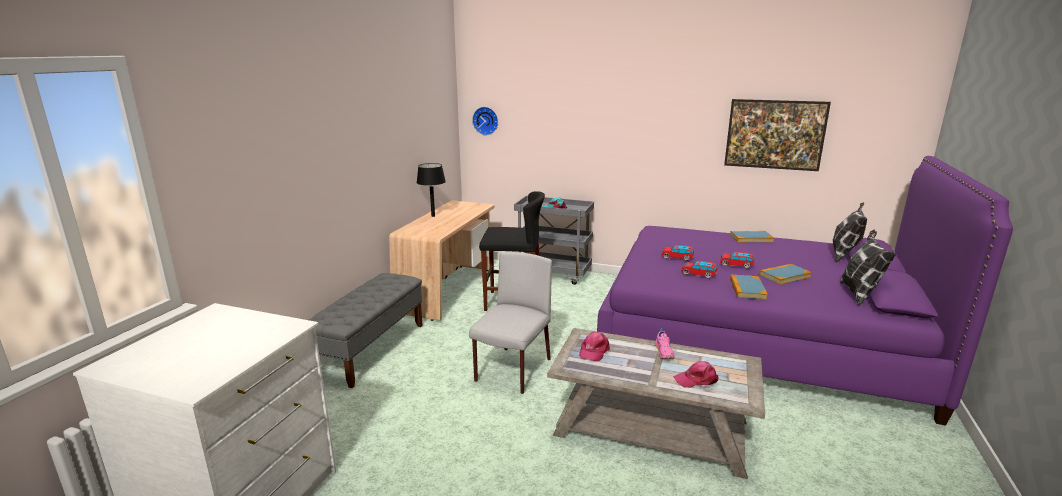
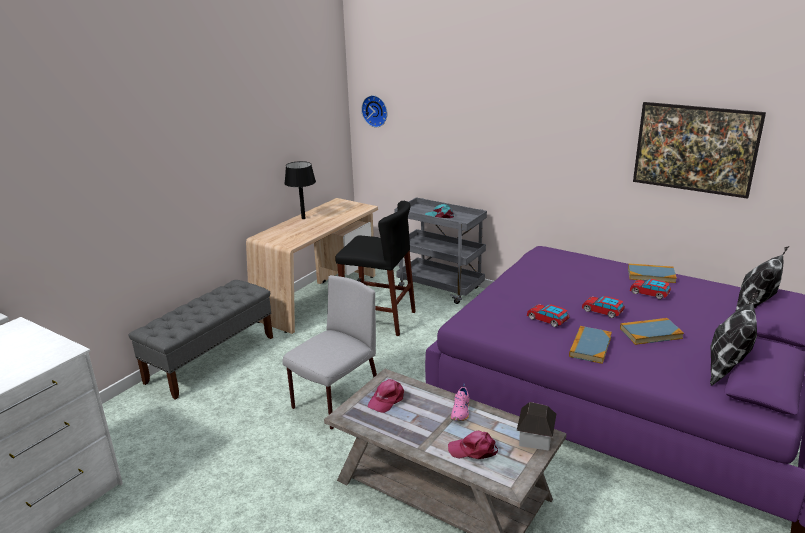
camera: 15 degrees right, 5 degrees up
toy car [661,245,694,261] -> toy car moved to [630,279,671,299]
none -> toy house [517,402,556,451]

